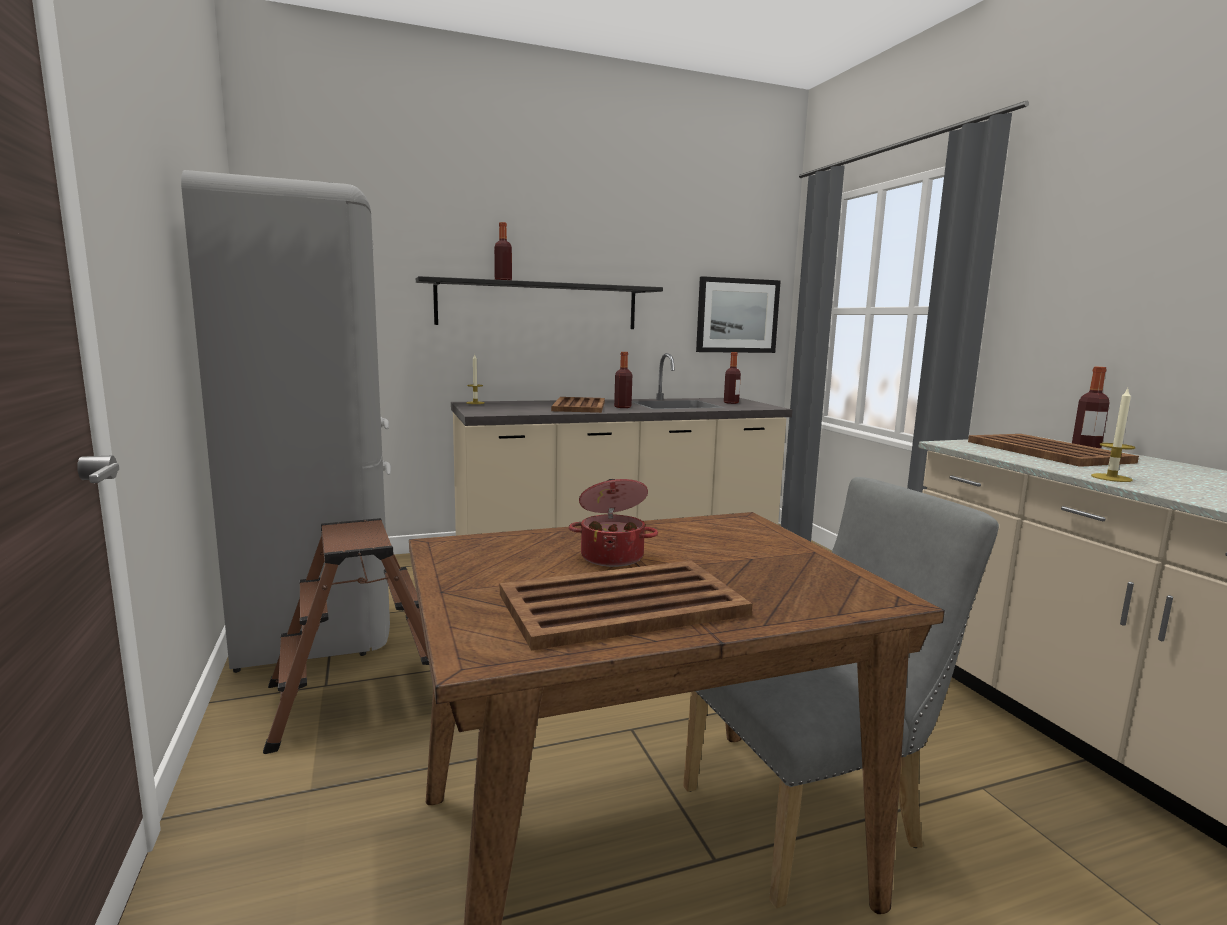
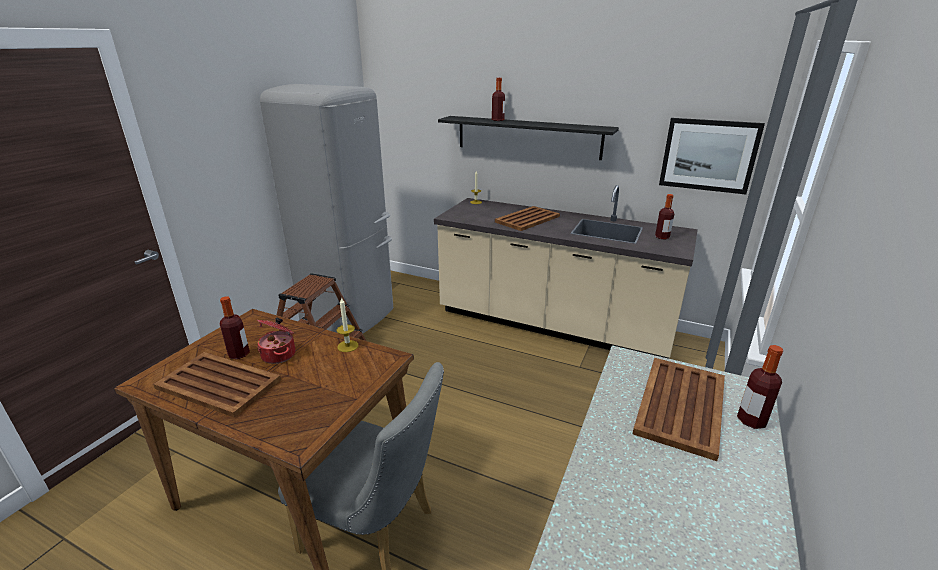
camera: 45 degrees right, 15 degrees up
bottle [614,352,632,408] -> bottle moved to [220,296,250,359]
candle [1091,388,1136,482] -> candle moved to [337,297,358,352]

